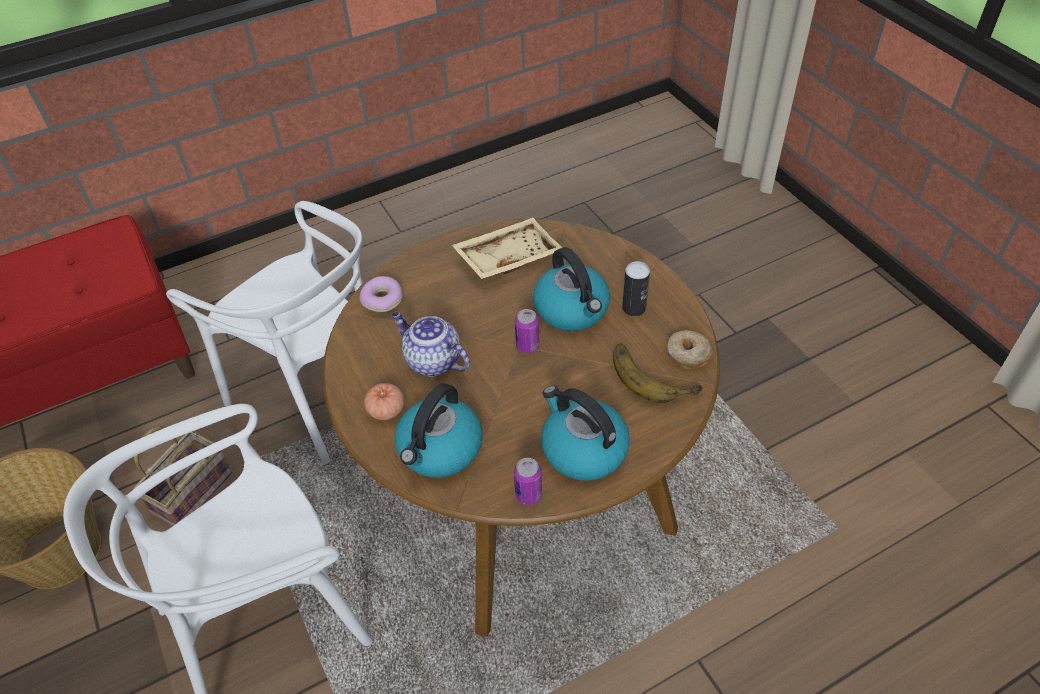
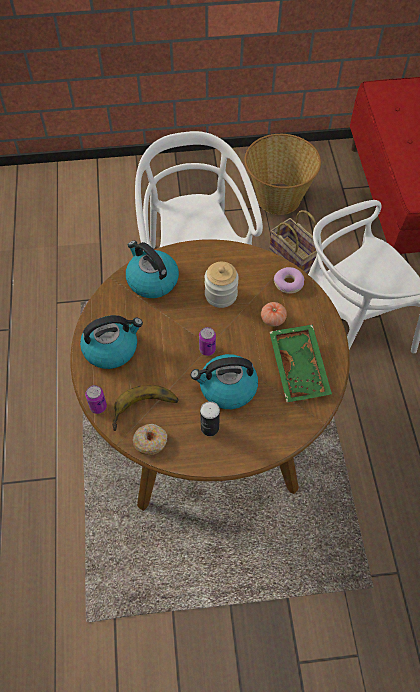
camera: 110 degrees right, 10 degrees up
tomato [364,383,404,420] -> tomato moved to [261,302,287,327]
teapot [392,312,470,377] -> jar [205,262,239,308]
beige tray [452,218,562,279] -> green tray [269,324,332,402]
can [514,458,542,505] -> can moved to [85,385,107,414]

